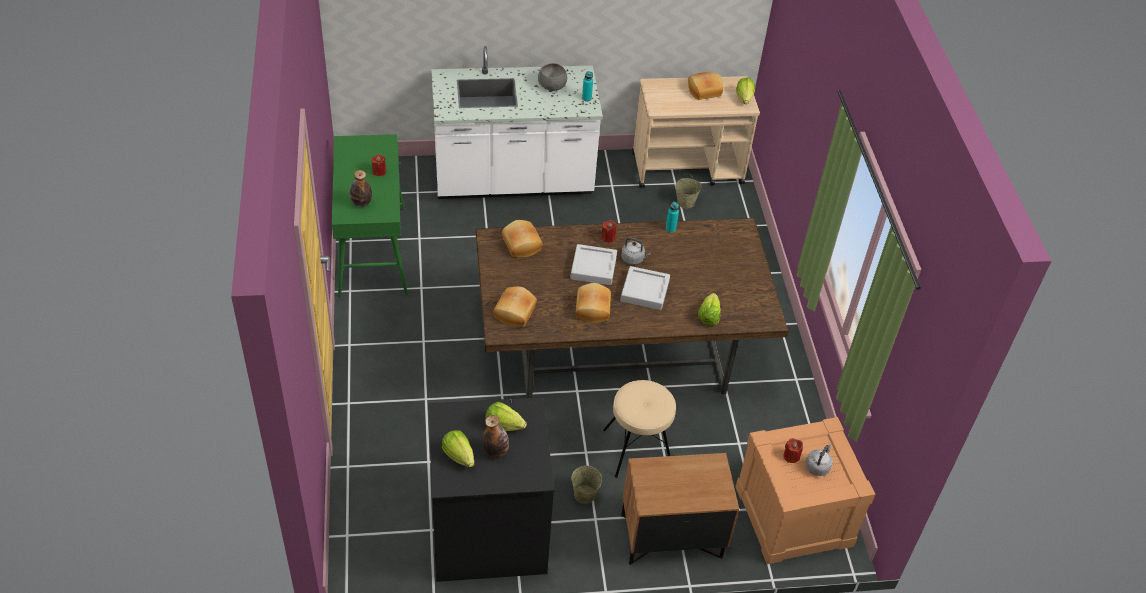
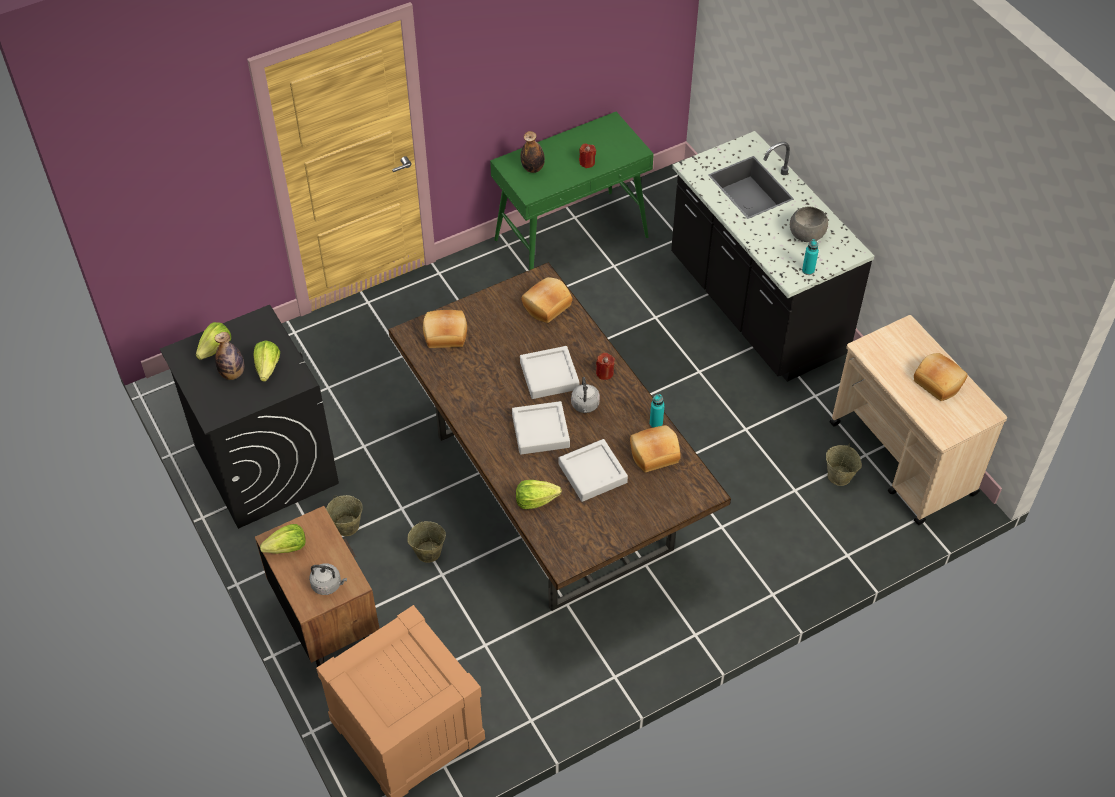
camera: 70 degrees right, 5 degrees up
white counter [431,46,603,199] -> black counter [671,131,874,382]
bread [576,283,611,323] -> bread moved to [630,425,681,472]
beige stool [603,380,676,478] -> beige bucket [408,520,446,563]
lettuce [736,78,755,104] -> lettuce moved to [260,524,306,554]
red candle [783,438,803,463] -> none
grey kettle [805,444,833,476] -> grey kettle moved to [309,564,347,595]
none -> grey tray [559,439,628,502]

